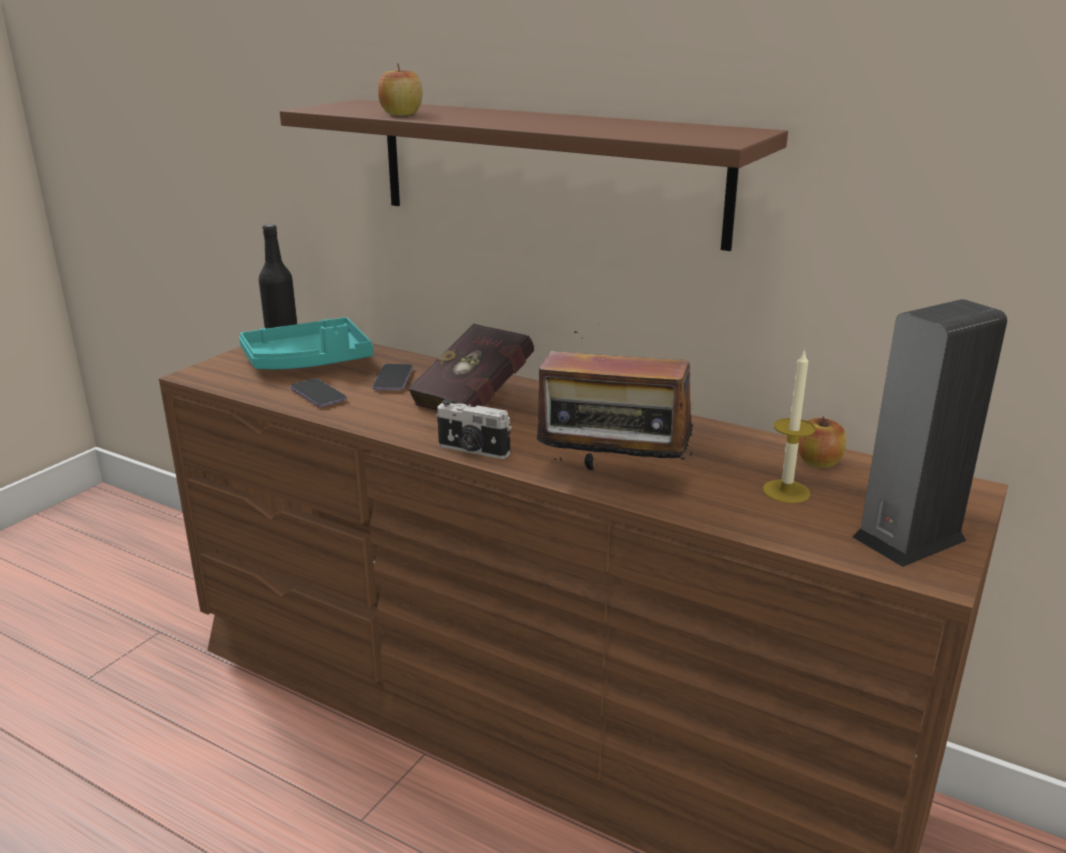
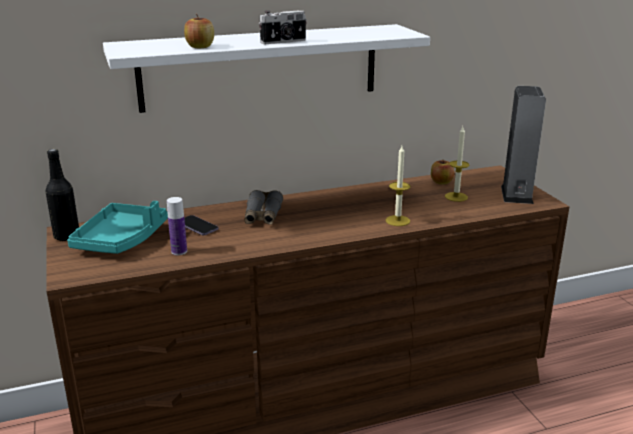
camera: 50 degrees left, 0 degrees up
brown shelf [280,99,788,251] -> white shelf [103,24,430,113]
phone [290,378,347,407] -> bottle [167,197,187,255]
red book [408,323,534,410] -> grey binoculars [244,190,283,225]
camera [436,399,512,459] -> camera moved to [259,10,307,44]
radio [536,331,693,479] -> candle [385,146,411,226]

